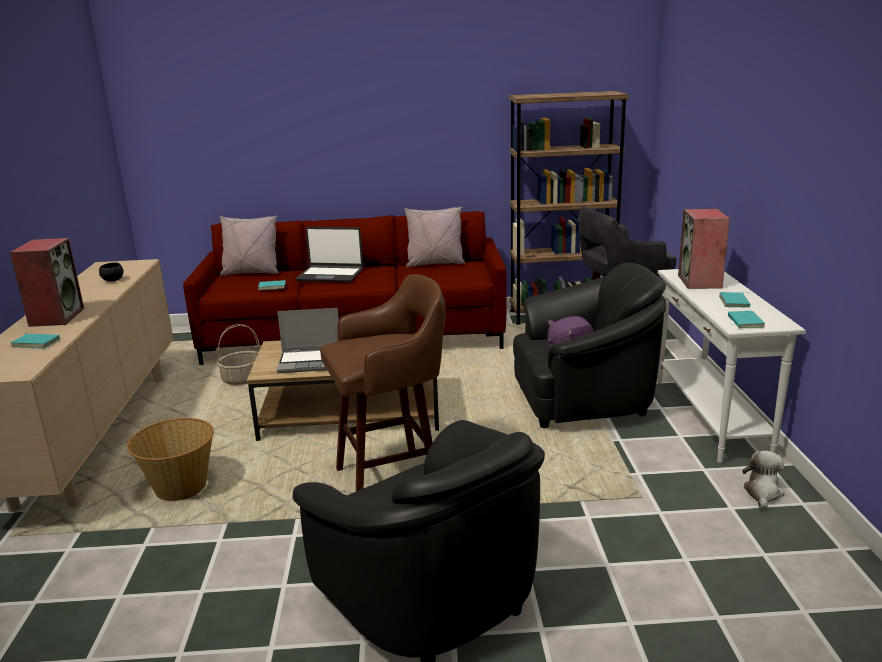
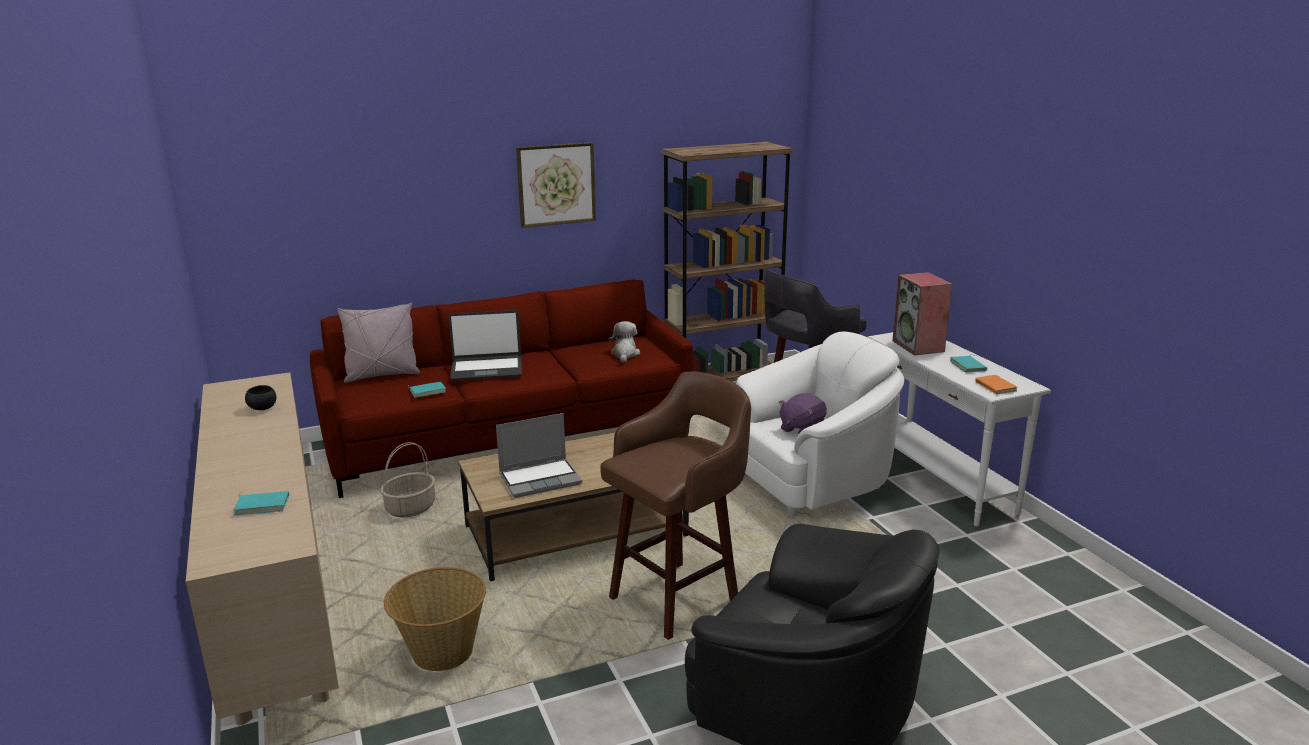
camera: 20 degrees left, 0 degrees up
speaker [10,238,84,327] -> none
purple pillow [405,206,465,268] -> none
black armchair [513,263,666,428] -> white armchair [736,332,904,516]
turquoise book [728,311,765,328] -> orange book [975,375,1017,394]
plush toy [743,450,785,510] -> plush toy moved to [609,321,640,362]
none -> picture [516,142,596,228]

